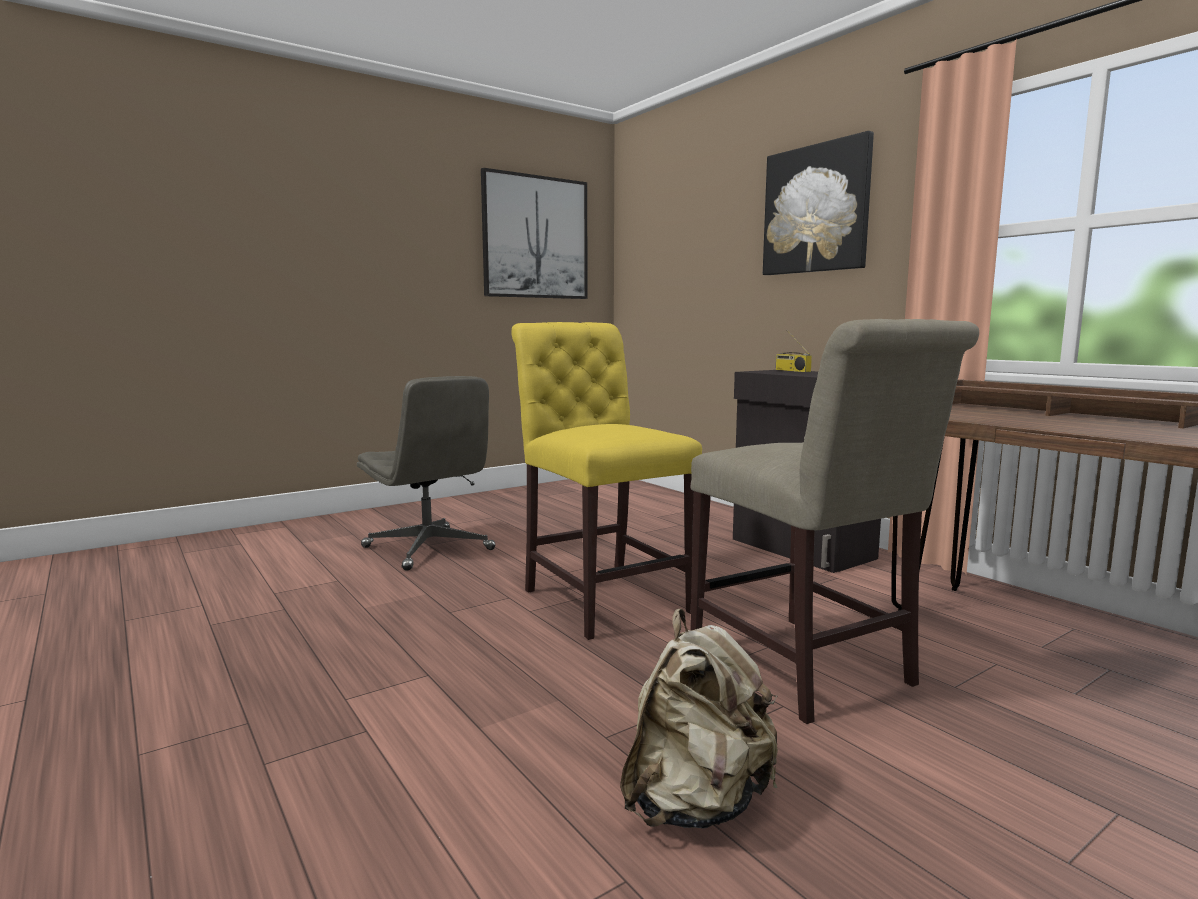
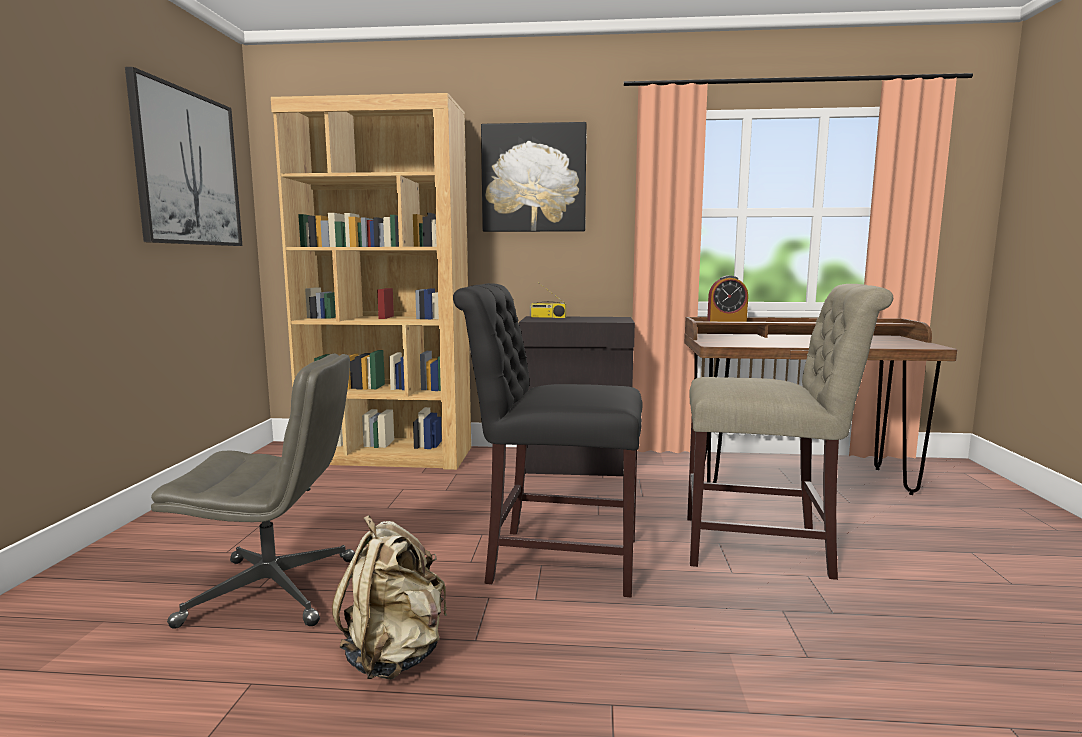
camera: 50 degrees left, 0 degrees up
yellow chair [511,322,702,640] -> black chair [453,283,643,597]
beige backpack [620,609,778,829] -> beige backpack moved to [332,515,447,680]
none -> brown bookcase [271,93,471,470]
none -> alarm clock [707,275,748,322]

